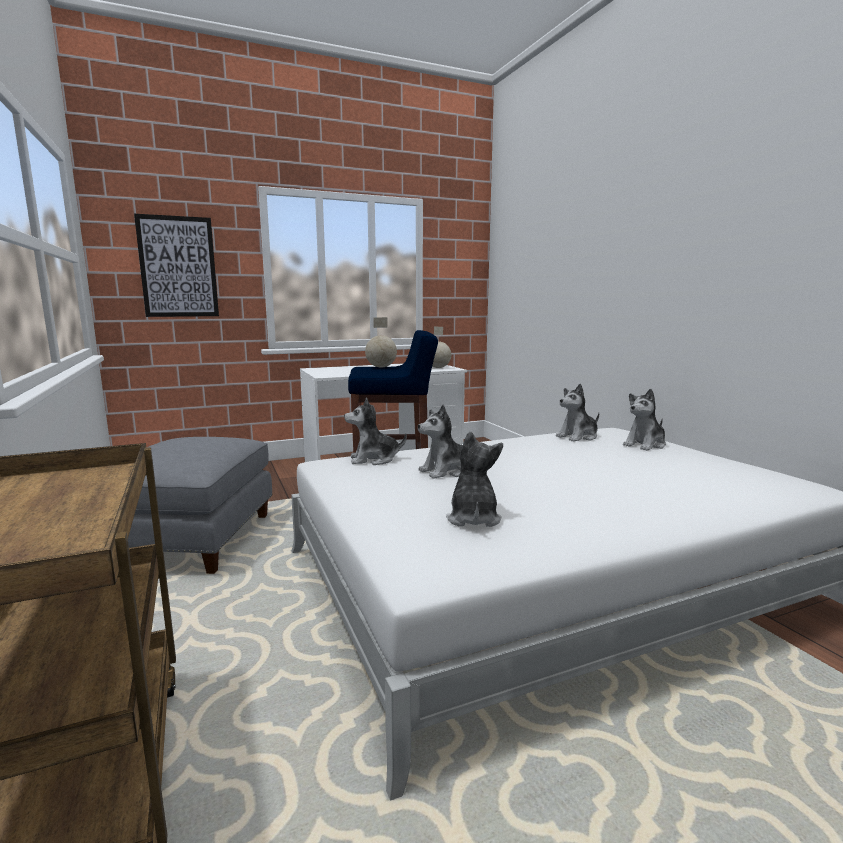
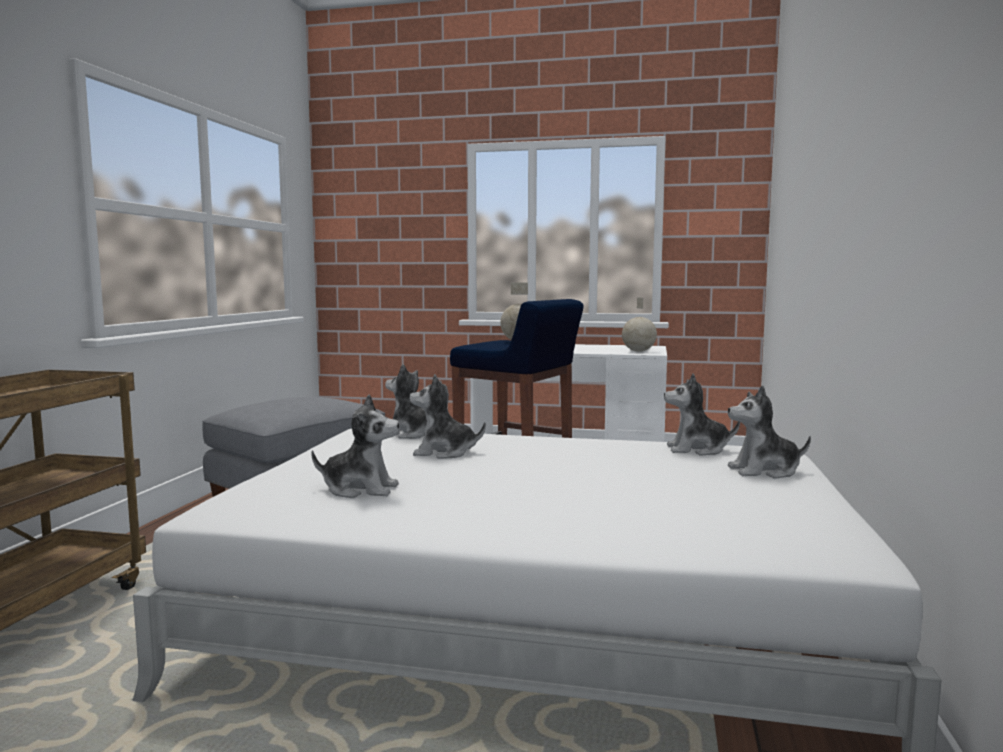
camera: 35 degrees right, 5 degrees down
picture [134,214,219,317] -> none
plush toy [446,431,503,527] -> plush toy turned 60 degrees clockwise [311,394,400,498]

